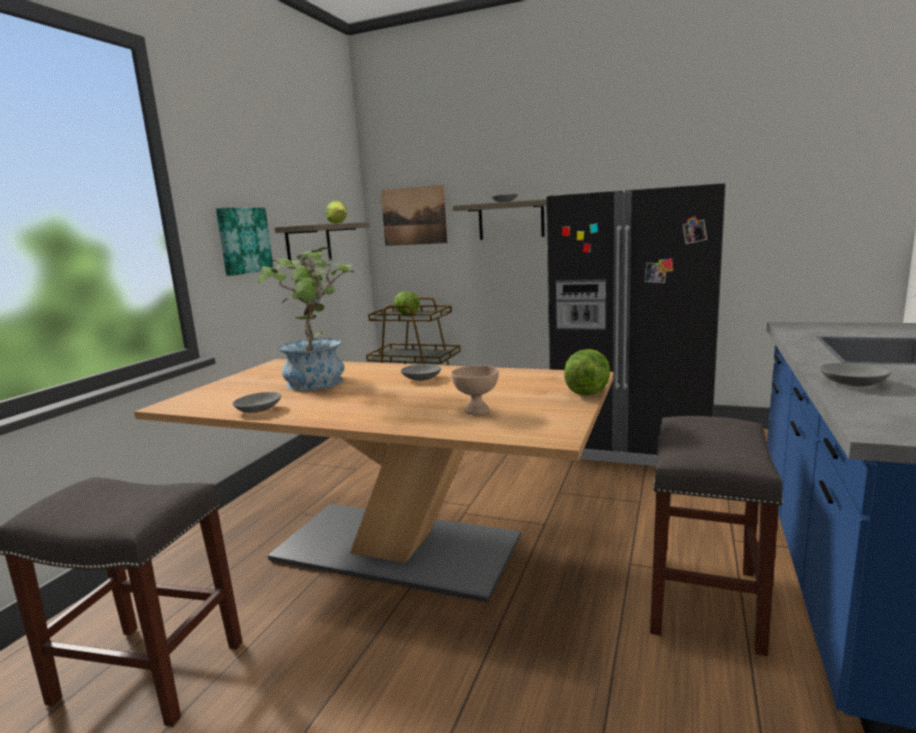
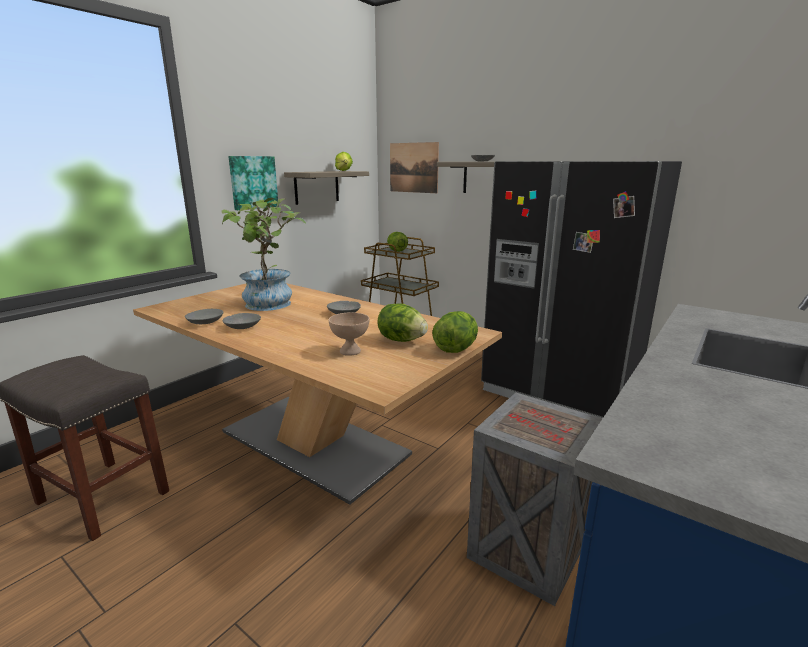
camera: 15 degrees right, 5 degrees up
grey stool [650,416,783,656] -> crate [467,393,602,606]
grey bowl [820,363,892,387] -> grey bowl moved to [222,313,261,329]
none -> lettuce [377,303,428,342]

